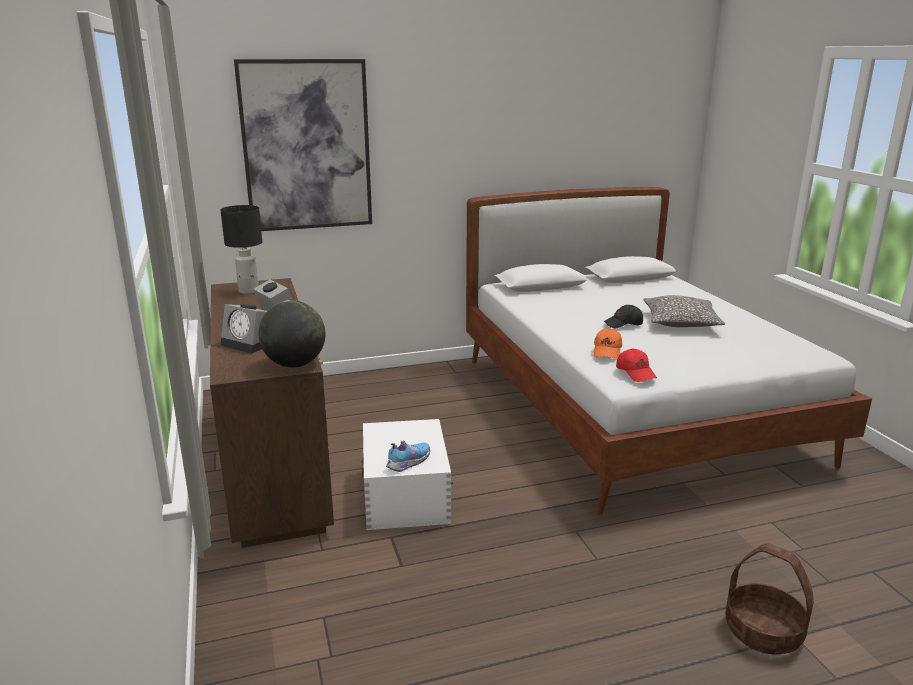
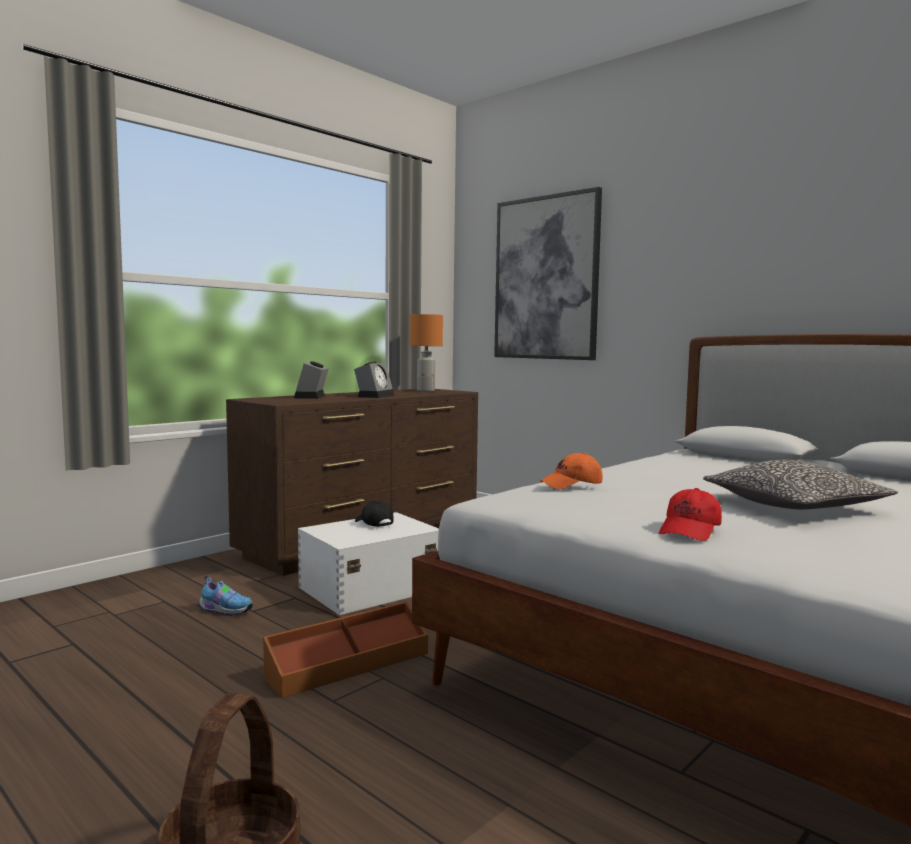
camera: 60 degrees right, 15 degrees down
black table lamp [220,205,262,294] -> orange table lamp [410,314,443,391]
globe [258,300,325,367] -> none
shoe [386,441,430,472] -> shoe moved to [198,576,253,616]
black cap [604,305,643,328] -> black cap moved to [355,501,394,527]
red cap [616,348,657,382] -> red cap moved to [659,488,722,541]
none -> brown storage box [263,602,428,698]

